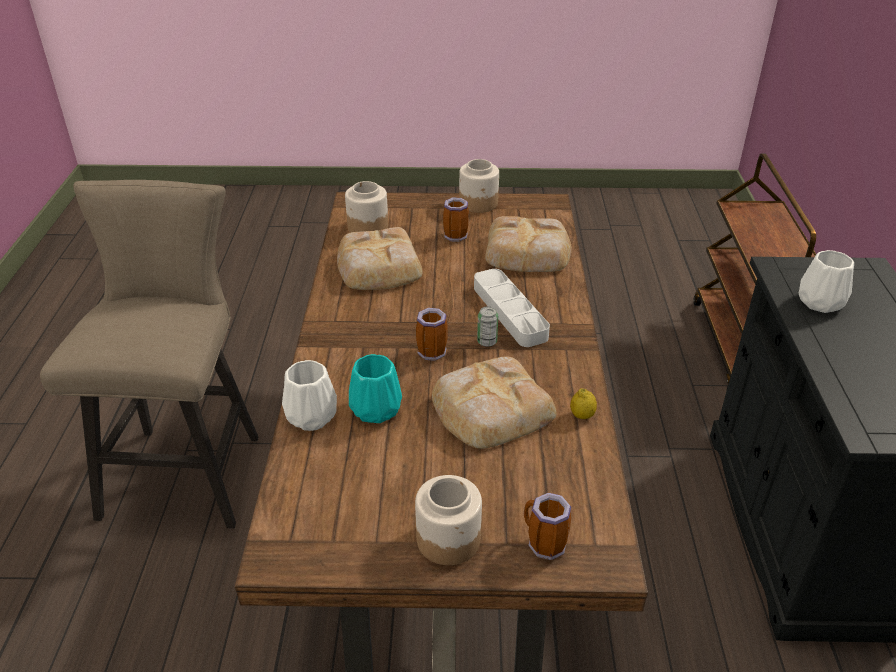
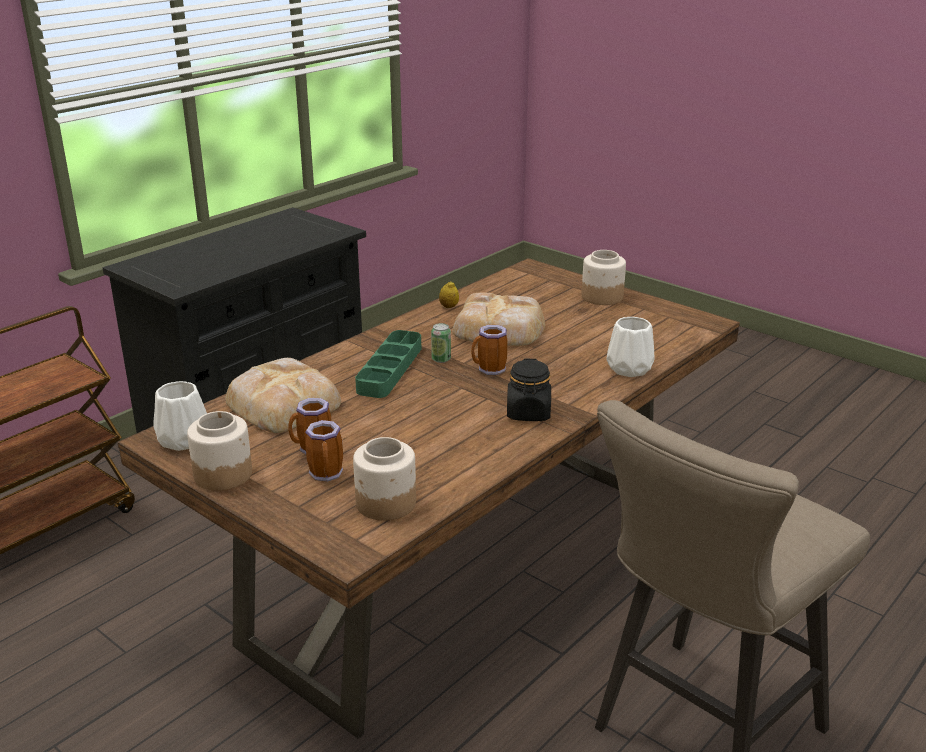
camera: 140 degrees left, 10 degrees down
bread [337,227,423,290] -> none
turquoise vase [349,354,402,423] -> none
grey tray [474,269,550,347] -> green tray [355,330,421,398]
mug [524,493,571,560] -> mug moved to [305,420,343,482]
white vase [799,250,854,313] -> white vase moved to [153,381,207,451]
none -> black jar [507,358,551,421]

